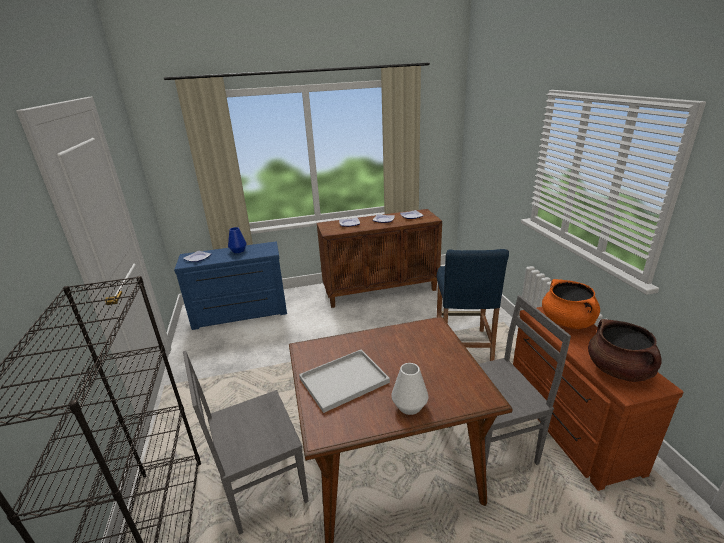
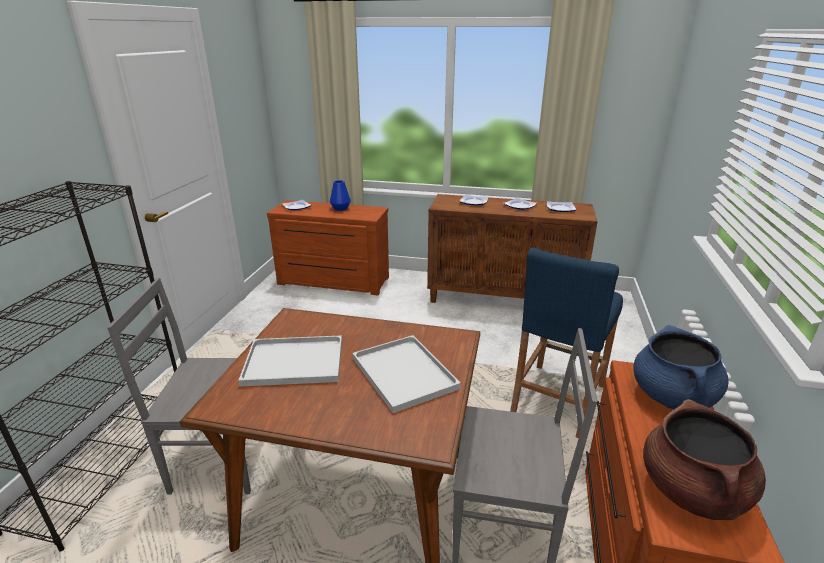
camera: 25 degrees right, 0 degrees up
blue dresser [174,241,287,330] -> brown dresser [267,200,389,295]
white vase [391,363,428,415] -> none
orange cooking pot [542,279,600,329] -> blue cooking pot [633,325,728,410]
none -> white tray [352,335,461,413]

